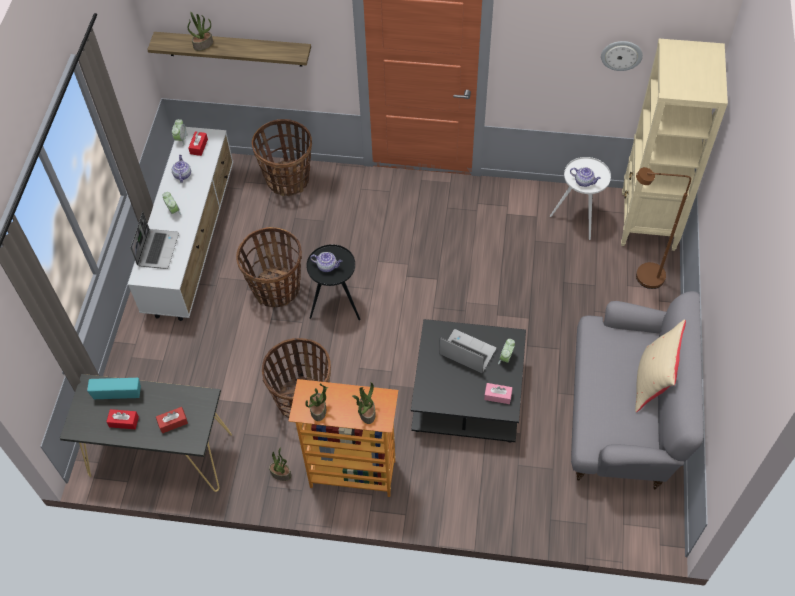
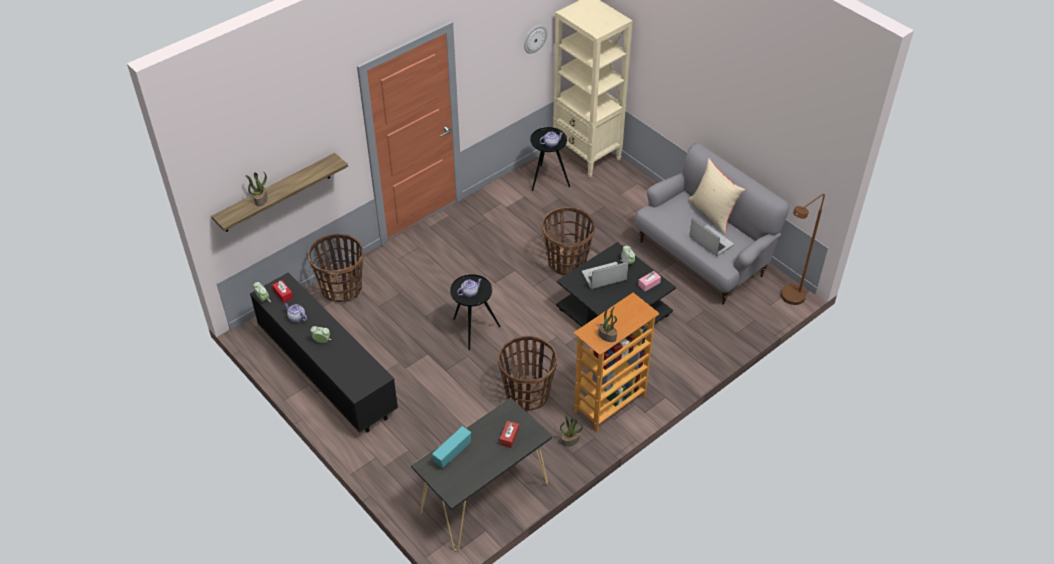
camera: 50 degrees left, 10 degrees down
red tissue box [106,409,139,429] -> none
white tv stand [128,127,233,321] -> black tv stand [250,272,398,433]
laptop [130,211,179,269] -> laptop moved to [689,218,734,256]
basket [236,227,302,307] -> basket moved to [542,207,595,275]
potted plant [352,382,376,424] -> none
white side table [550,157,611,240] -> black side table [530,127,570,191]
brown floor lamp [636,167,691,289] -> brown floor lamp moved to [781,194,825,305]

